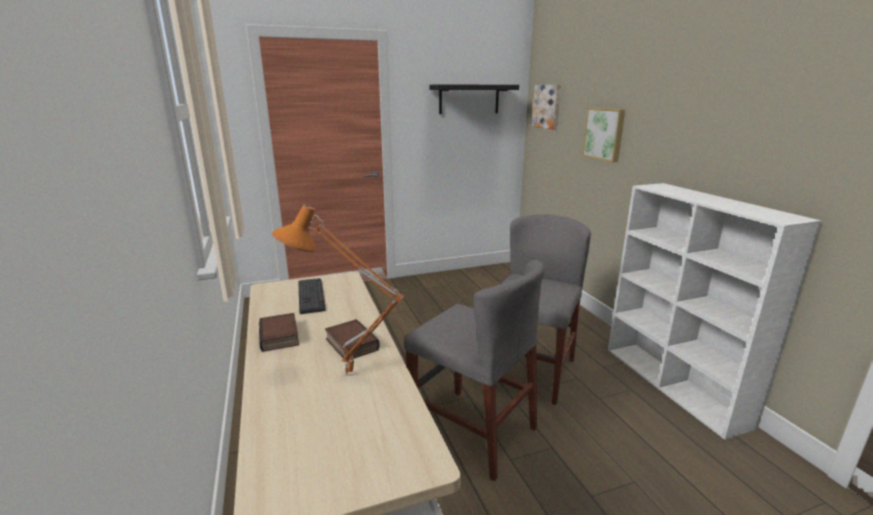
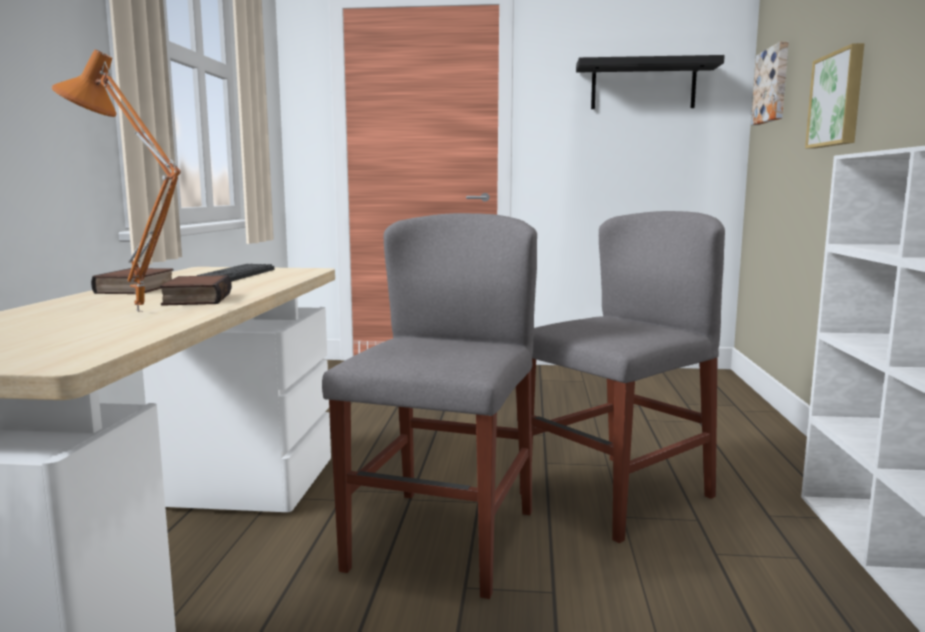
camera: 25 degrees right, 10 degrees down
grey chair [404,260,545,481] -> grey chair turned 135 degrees counterclockwise [322,213,537,599]

